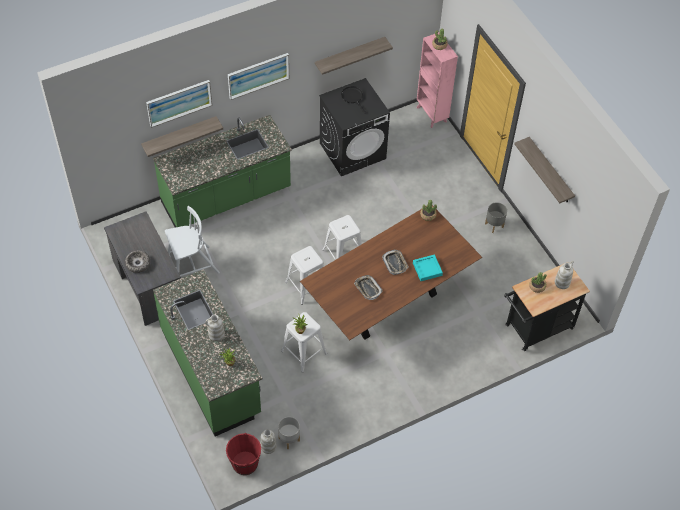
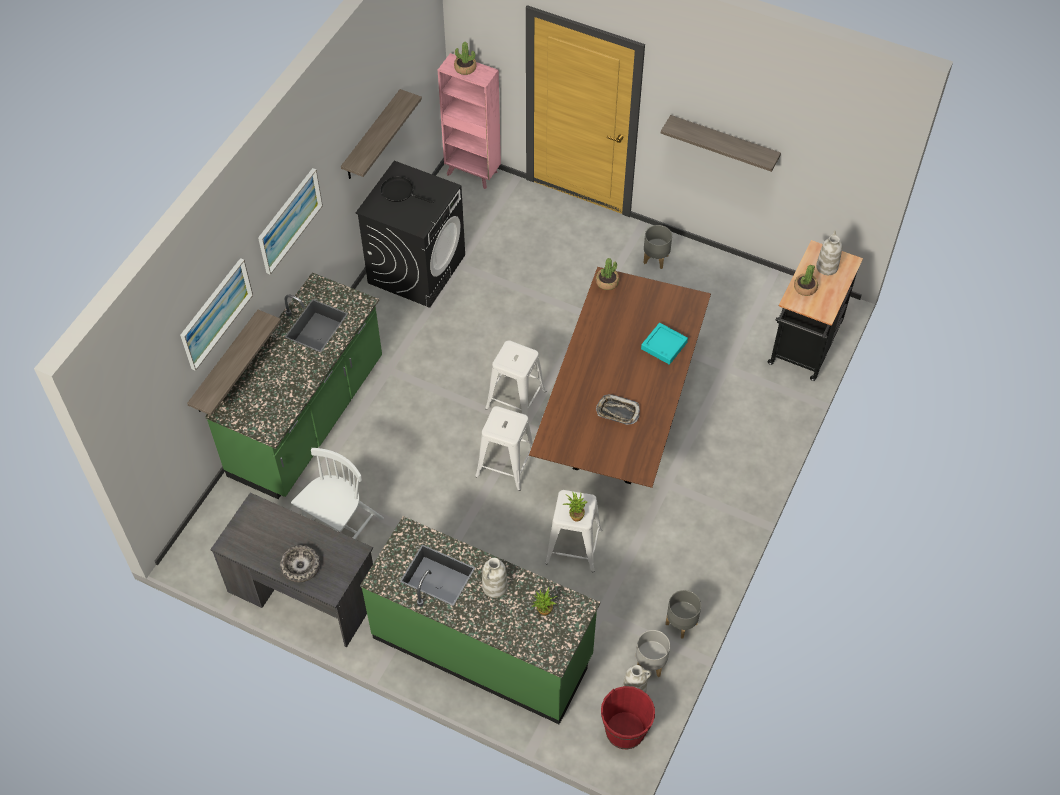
camera: 35 degrees left, 0 degrees up
tray [382,250,409,275] -> none
none -> grey planter [666,590,701,639]

